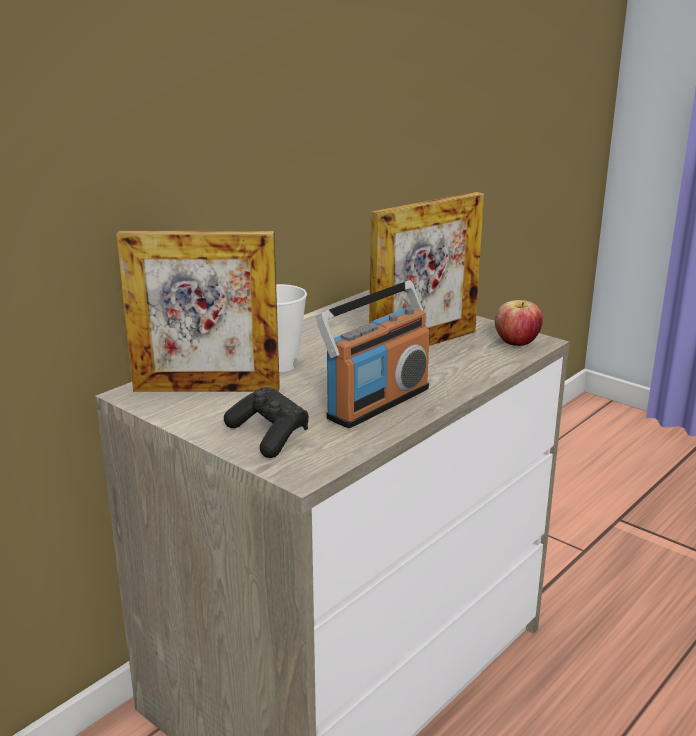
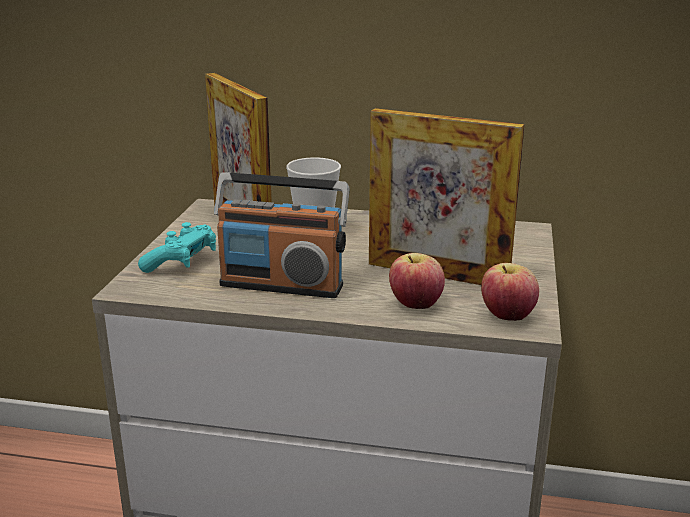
camera: 60 degrees right, 0 degrees up
black game controller [224,387,309,458] -> turquoise game controller [138,222,216,273]
none -> apple [389,253,445,309]

